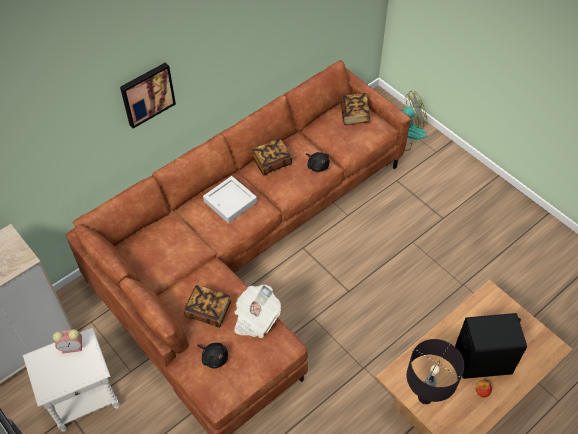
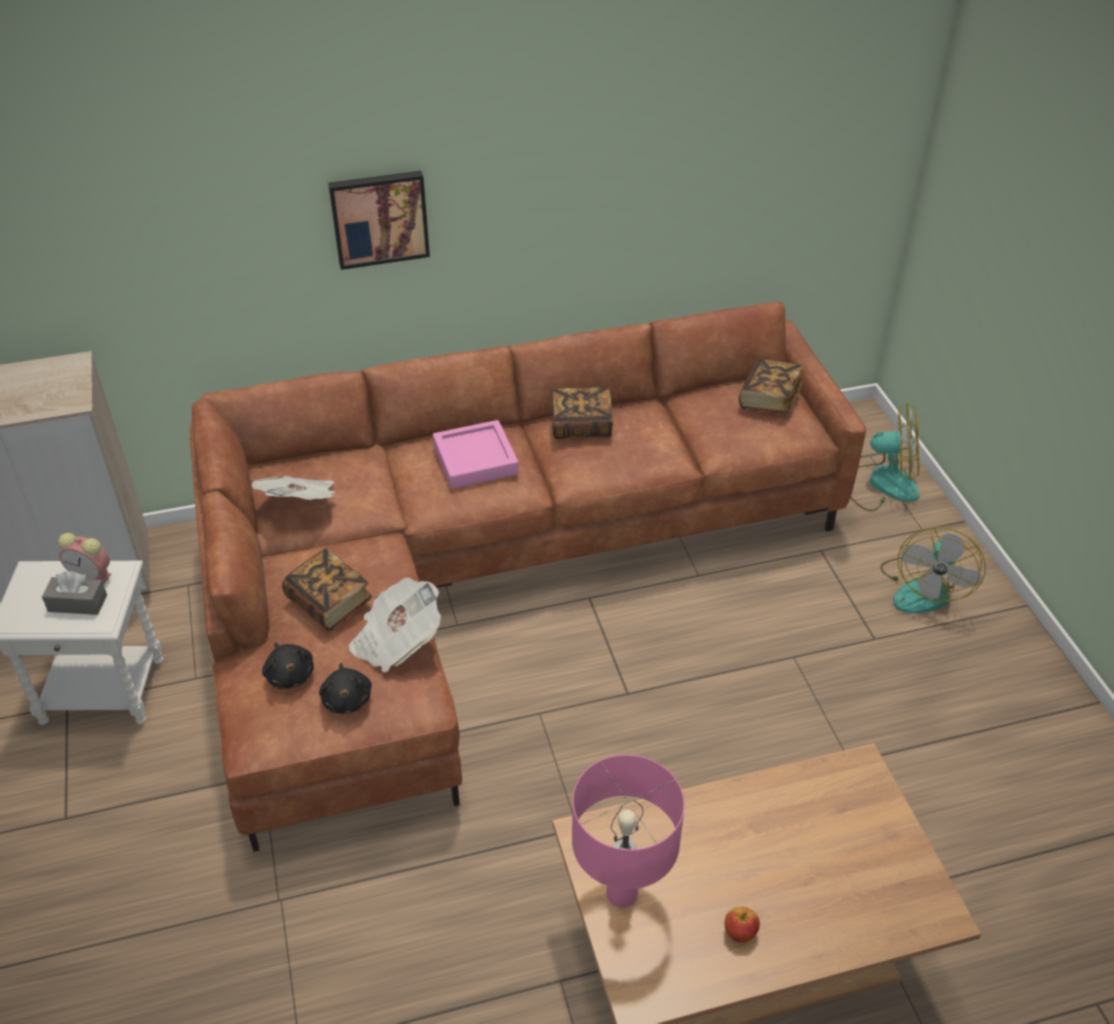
camera: 25 degrees right, 10 degrees down
grey tray [203,176,257,223] -> pink tray [433,420,519,489]
black plush toy [306,152,330,172] -> black plush toy moved to [319,663,372,714]
black table lamp [407,339,464,404] -> pink table lamp [572,755,685,908]
black speaker [455,313,527,379] -> none
none -> grey tissue box [42,571,107,615]
none -> newspaper [252,476,335,500]
none -> fan [880,527,986,613]

